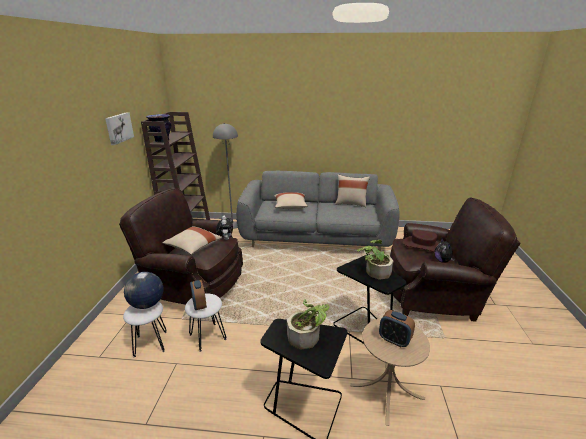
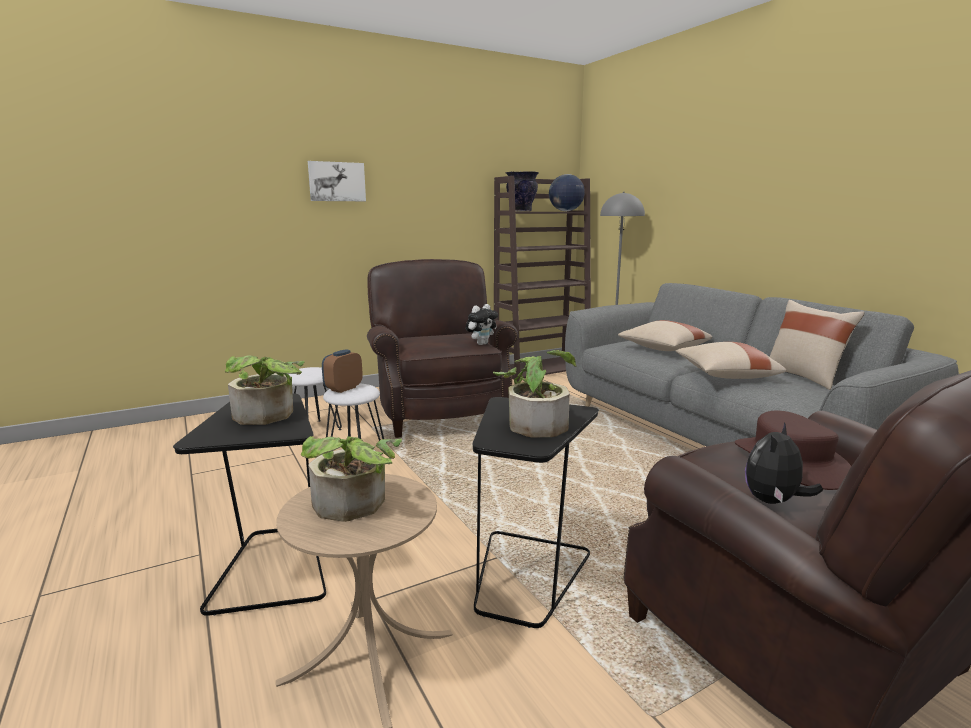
camera: 55 degrees right, 10 degrees down
picture [105,112,134,145] -> picture moved to [308,161,366,201]
globe [124,272,163,309] -> globe moved to [549,174,585,211]
beige pillow [162,226,222,255] -> beige pillow moved to [676,342,786,379]
alarm clock [379,310,415,347] -> potted plant [301,436,402,522]

